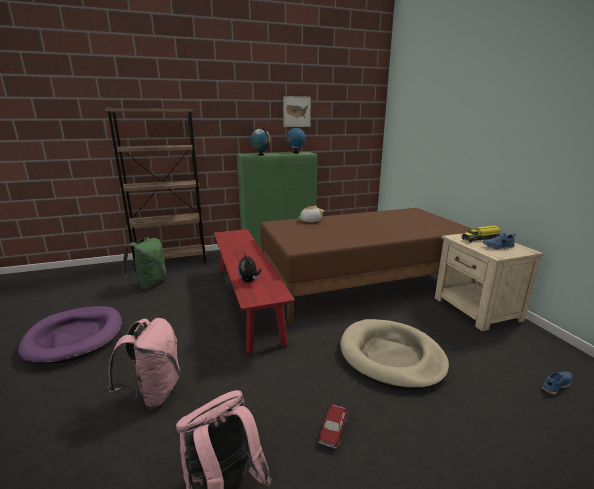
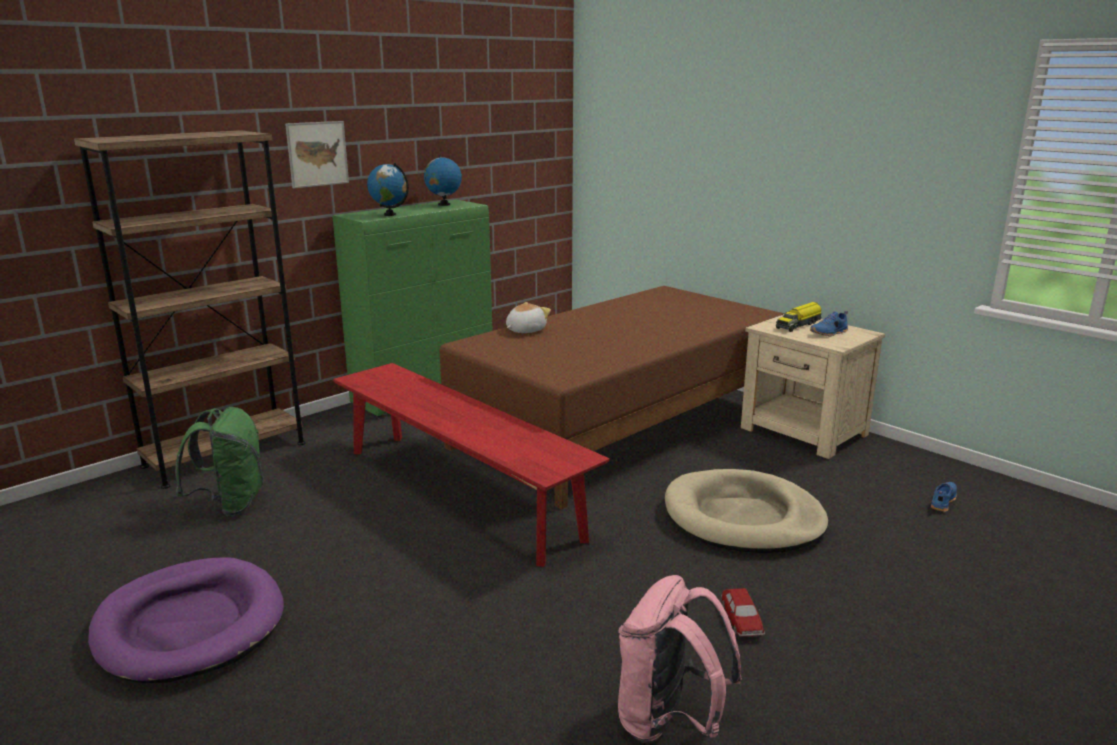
camera: 25 degrees left, 0 degrees up
pink backpack [108,318,181,409] -> none
plush toy [238,252,261,283] -> none
picture [283,96,311,127] -> picture moved to [285,121,349,188]

